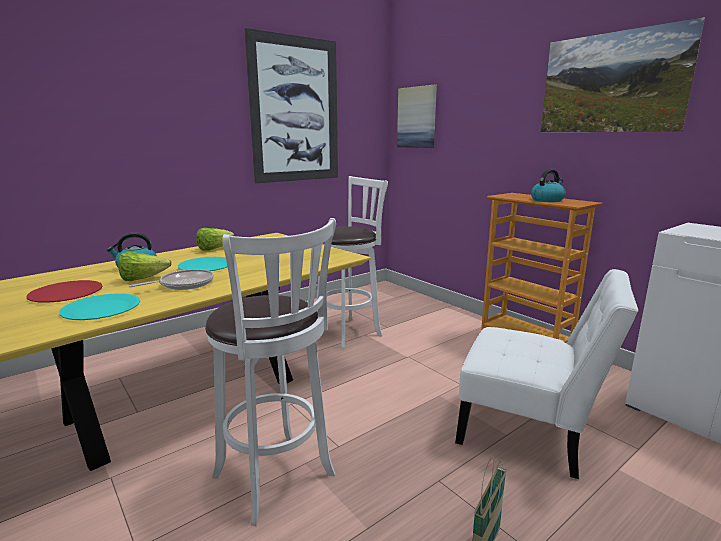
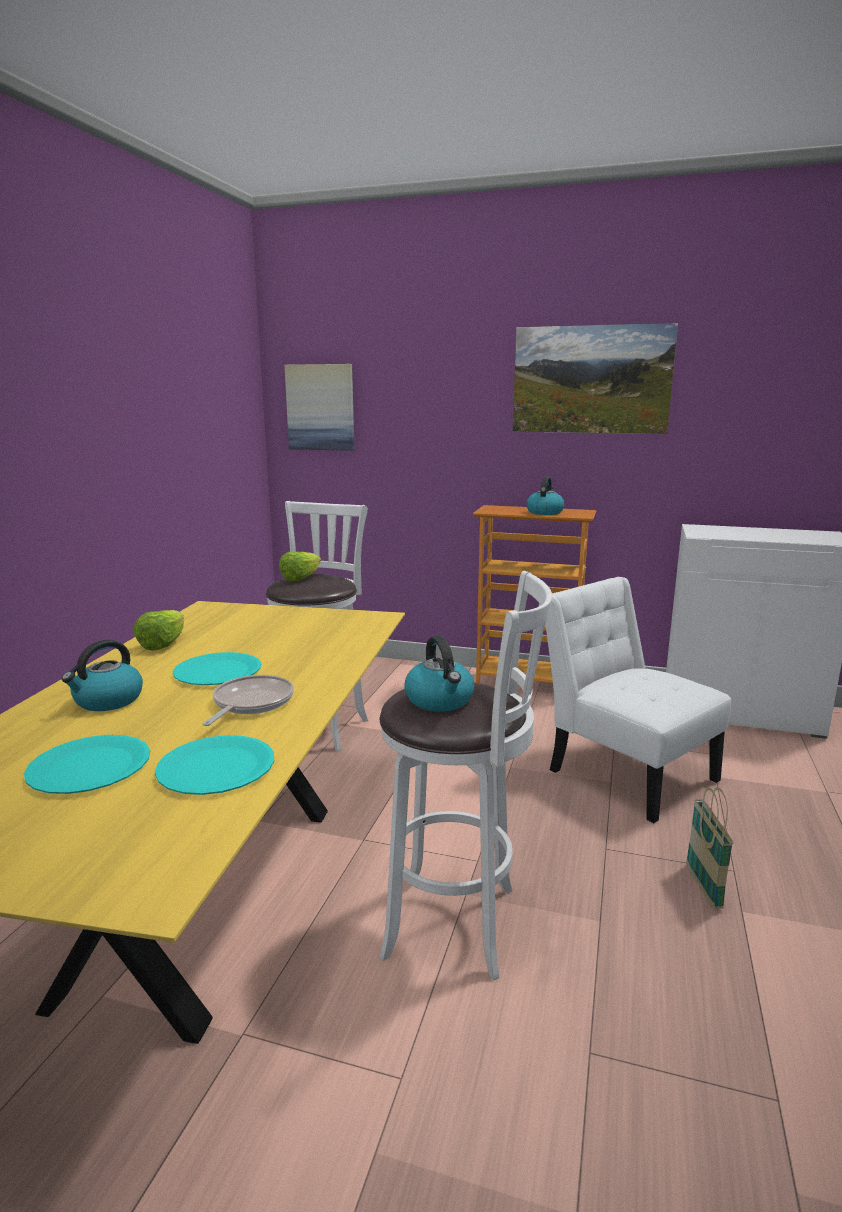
camera: 35 degrees left, 0 degrees up
red plate [27,280,103,303] -> turquoise plate [24,735,150,794]
lettuce [118,252,172,281] -> lettuce moved to [279,551,321,581]
picture [244,28,338,183] -> none
white chair [455,269,638,479] -> white chair turned 120 degrees counterclockwise [545,577,731,823]
none -> kettle [404,636,474,712]

